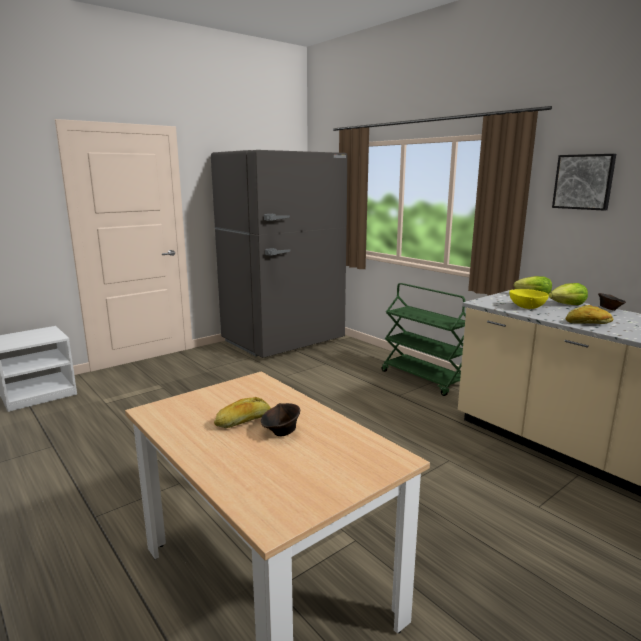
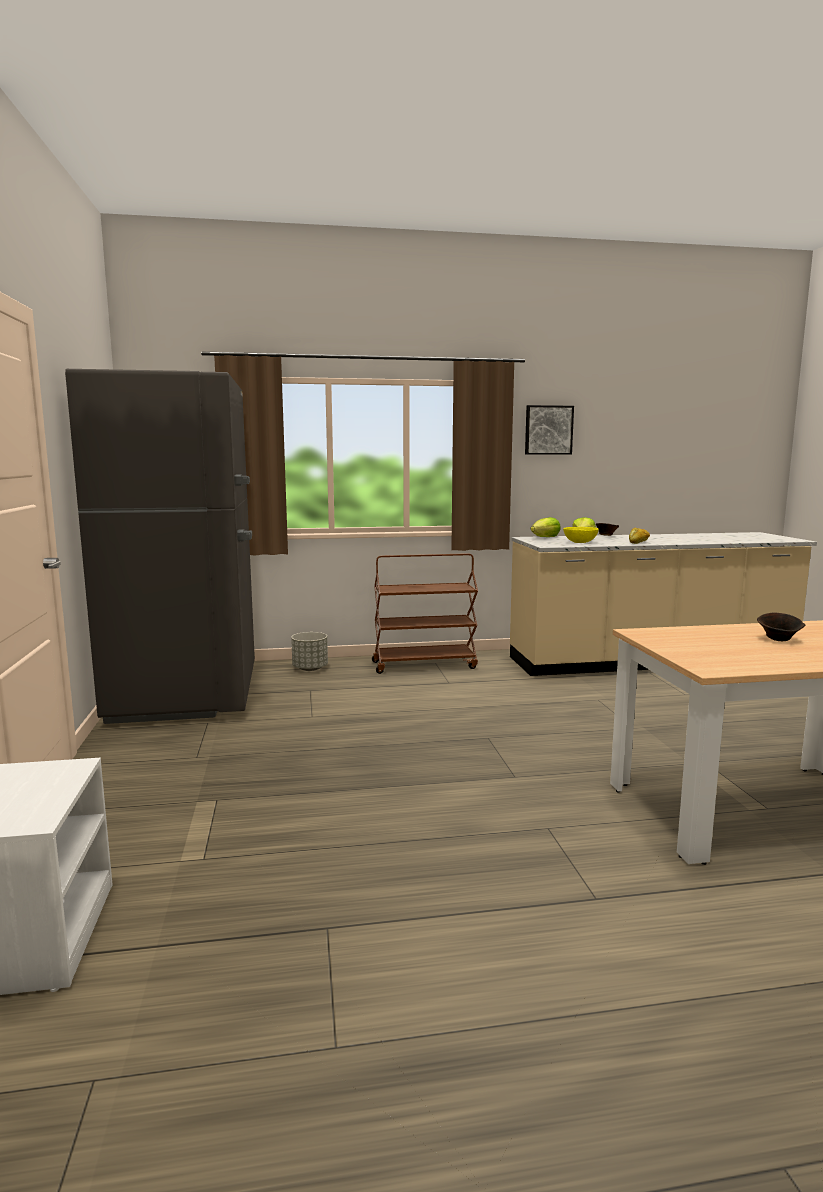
camera: 60 degrees left, 5 degrees down
bread [214,397,271,428] -> none
green cart [381,283,466,396] -> brown cart [372,553,478,674]
none -> grey planter [291,632,328,671]

